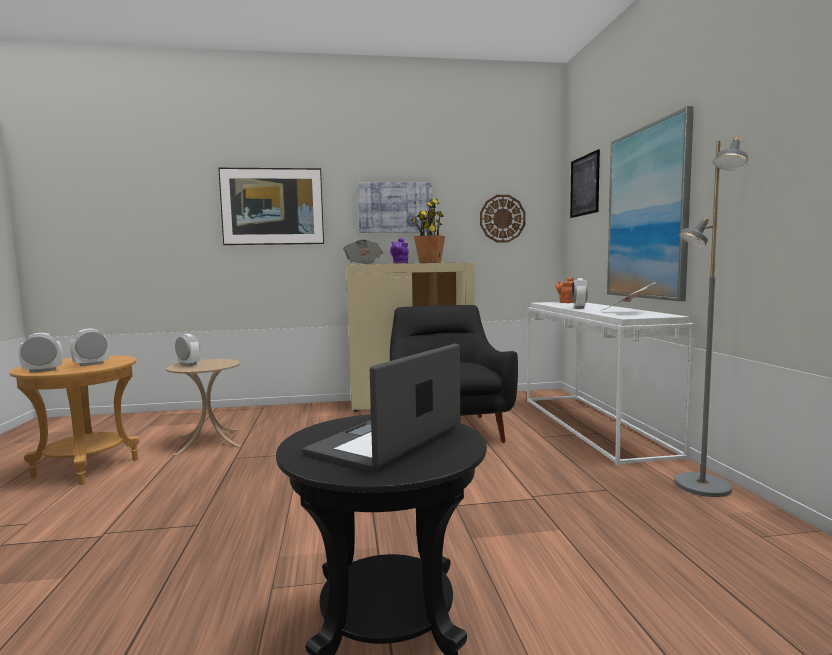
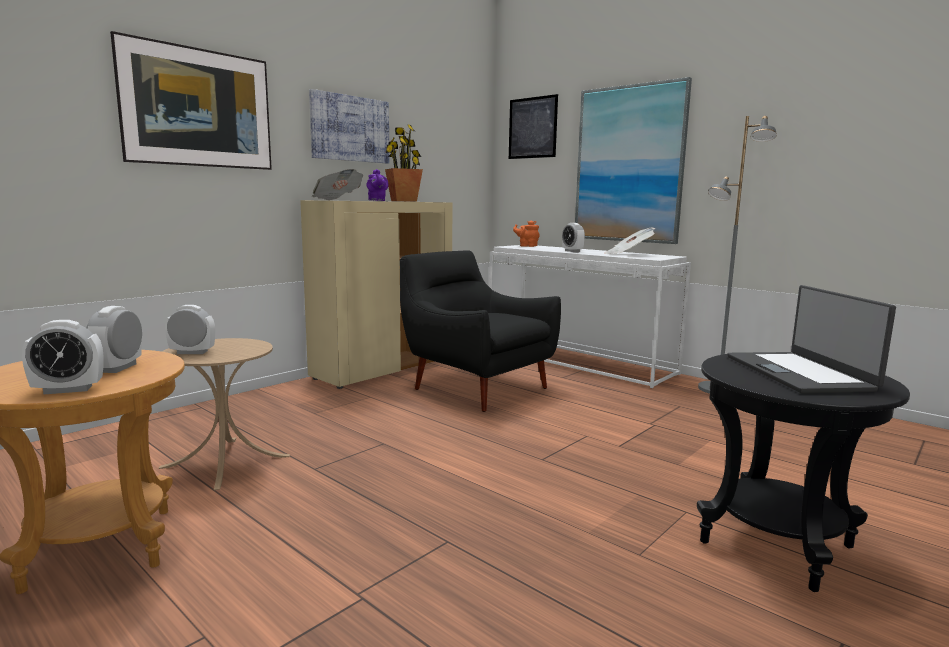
camera: 40 degrees left, 5 degrees up
alarm clock [18,333,63,373] -> alarm clock turned 135 degrees counterclockwise [22,320,103,394]
wall clock [480,195,525,243] -> none

